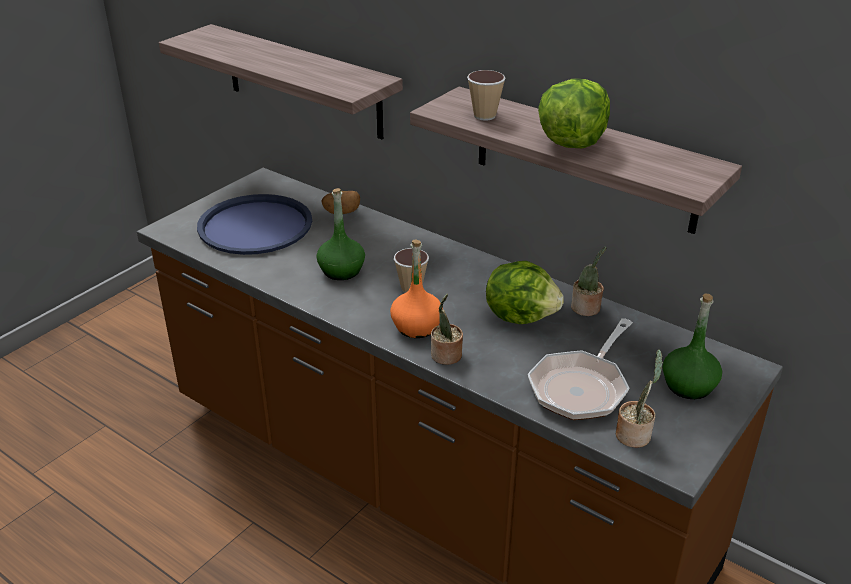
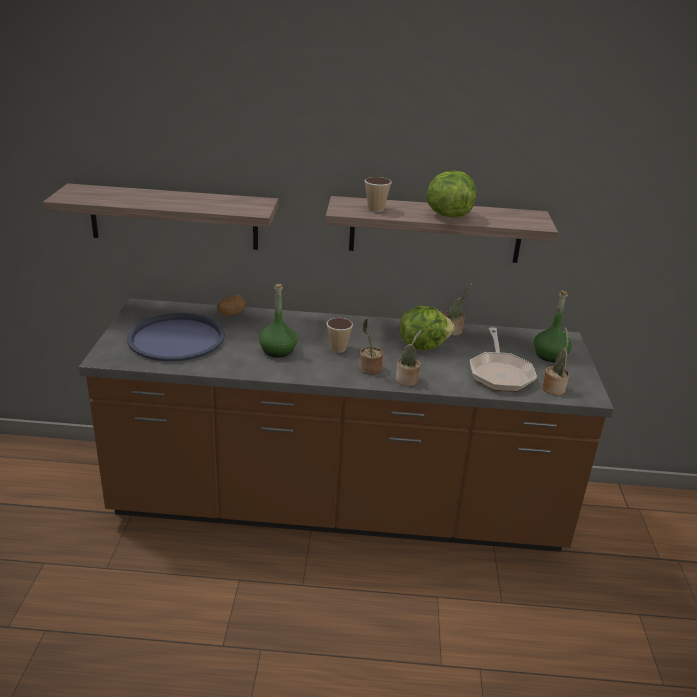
camera: 35 degrees left, 5 degrees down
orange bottle [390,240,443,338] -> potted plant [359,318,383,375]

